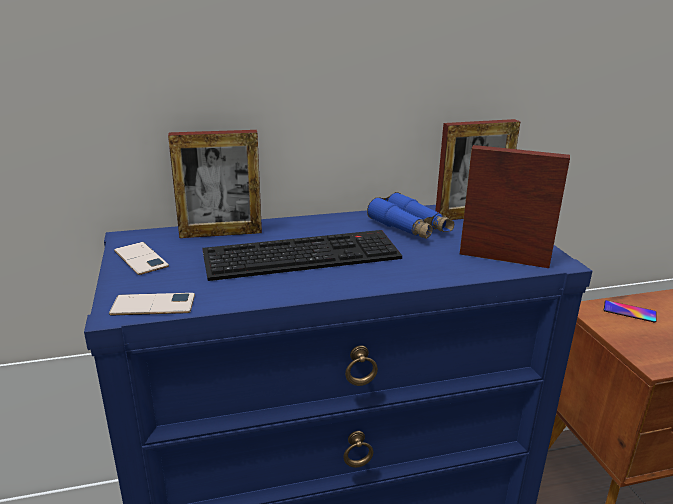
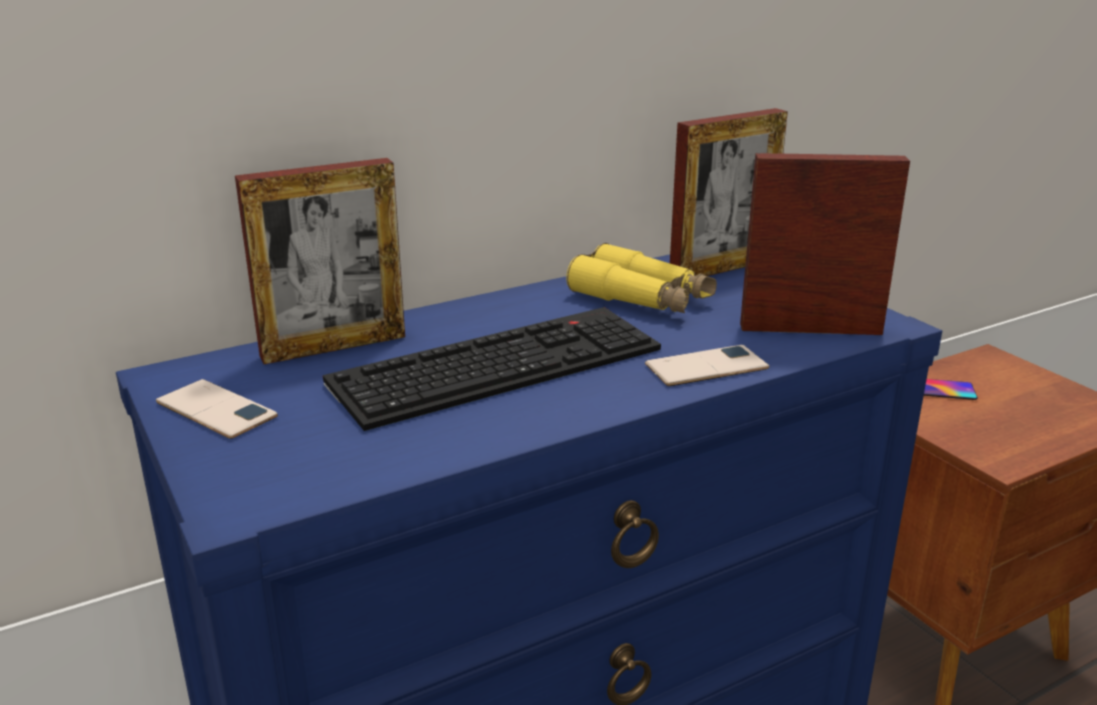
camera: 15 degrees left, 0 degrees up
phone [109,293,195,315] -> phone moved to [645,345,769,386]
blue binoculars [367,192,454,239] -> yellow binoculars [566,243,717,313]

